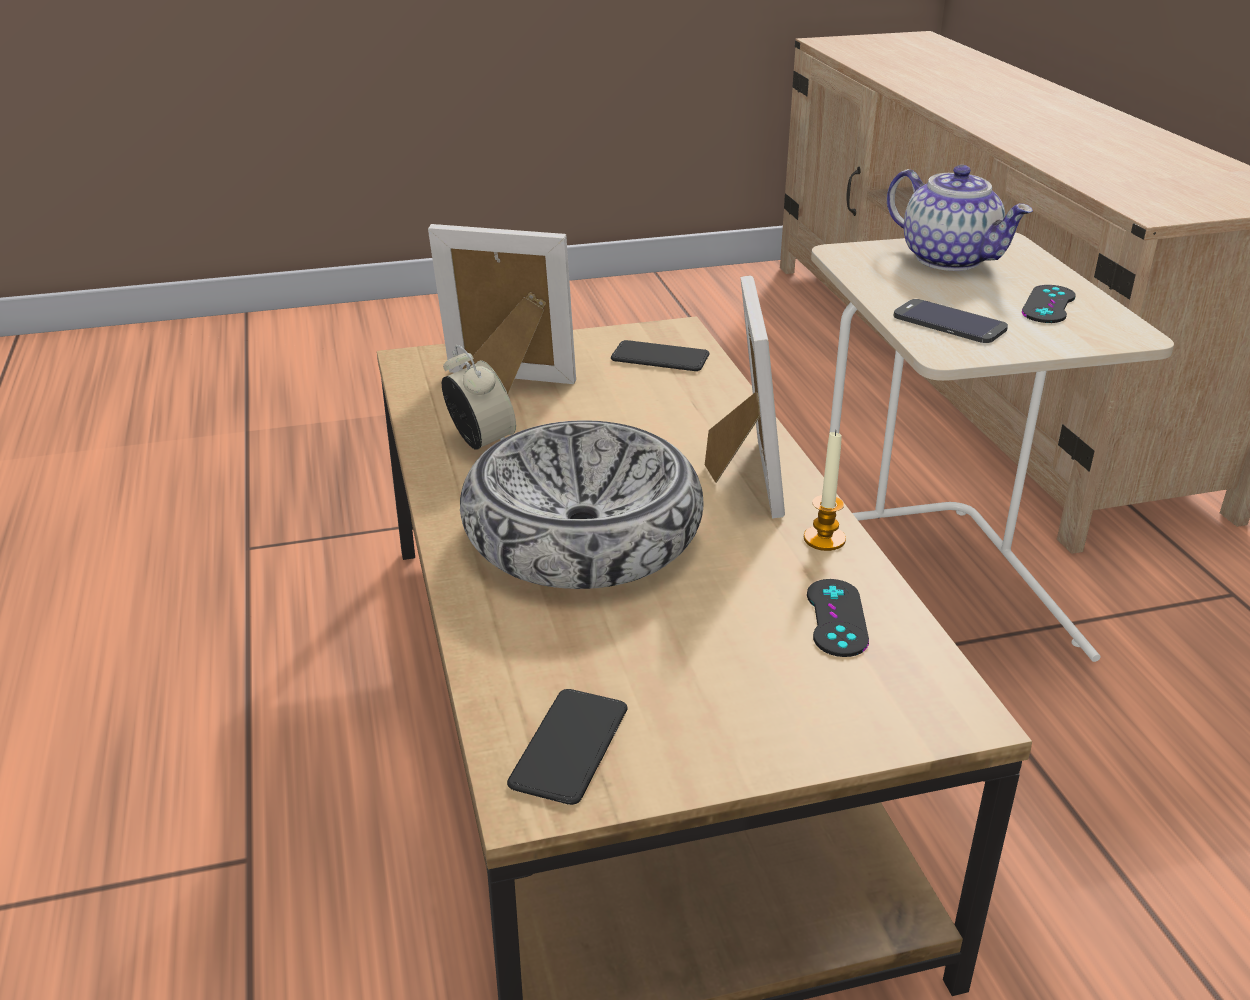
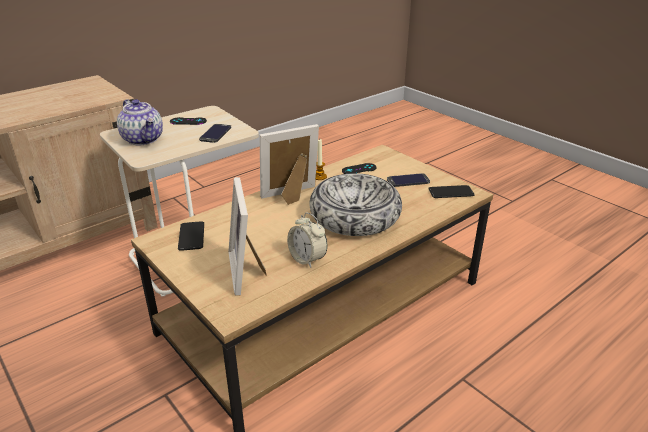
camera: 115 degrees left, 0 degrees up
alarm clock [442,345,516,450] -> alarm clock turned 75 degrees counterclockwise [287,212,328,268]
teapot [887,165,1033,271] -> teapot turned 120 degrees clockwise [117,99,163,145]
none -> phone [387,173,430,187]

